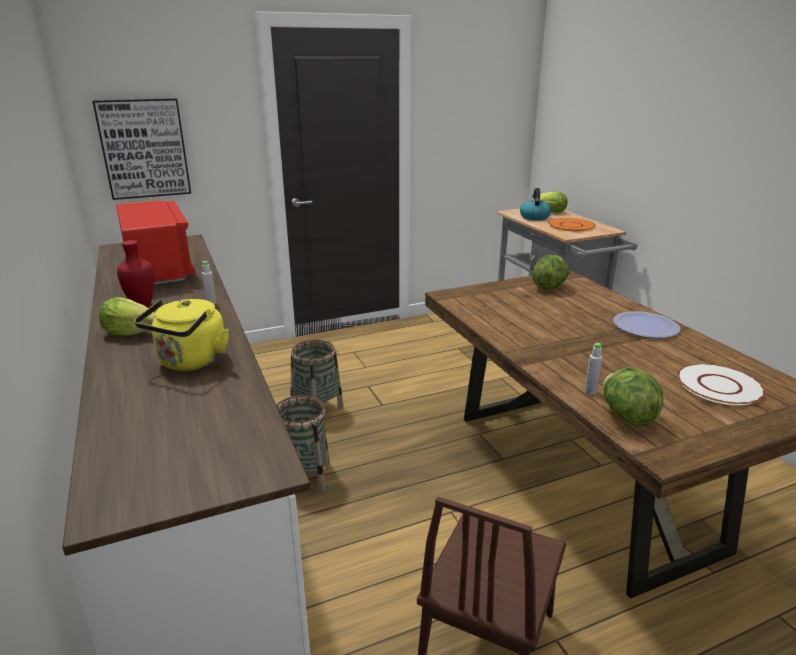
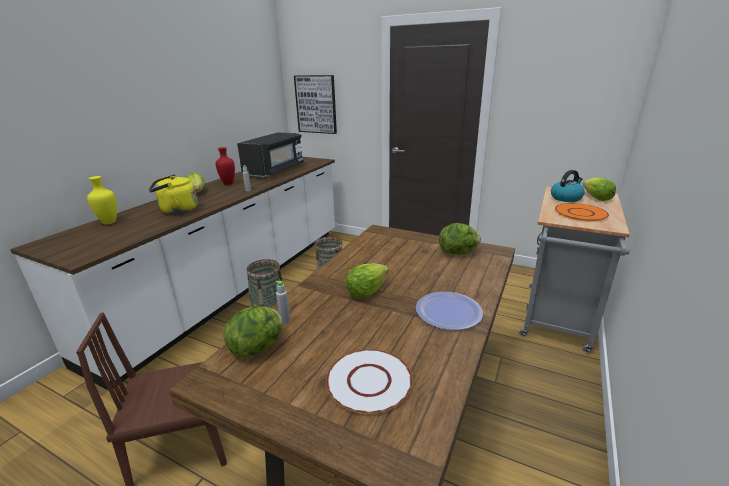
camera: 50 degrees right, 0 degrees up
red microwave [116,200,196,284] -> black microwave [237,132,304,177]
none -> yellow vase [87,176,117,225]
none -> lettuce [345,263,389,298]

